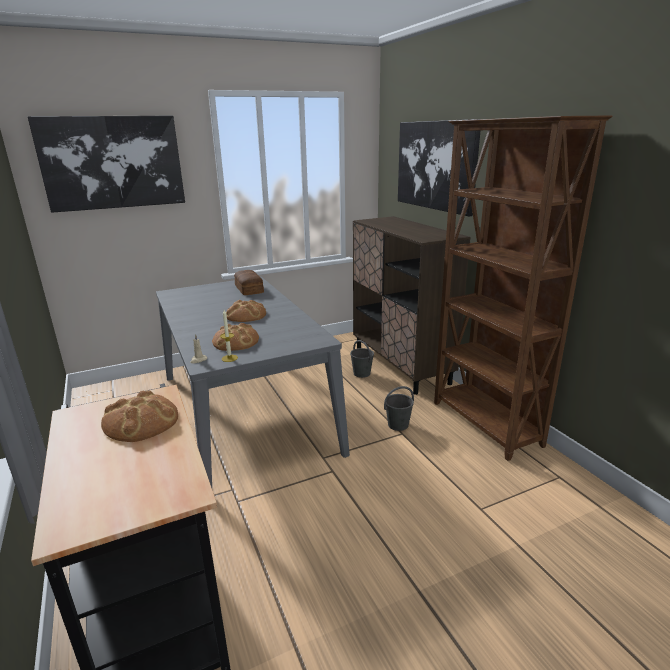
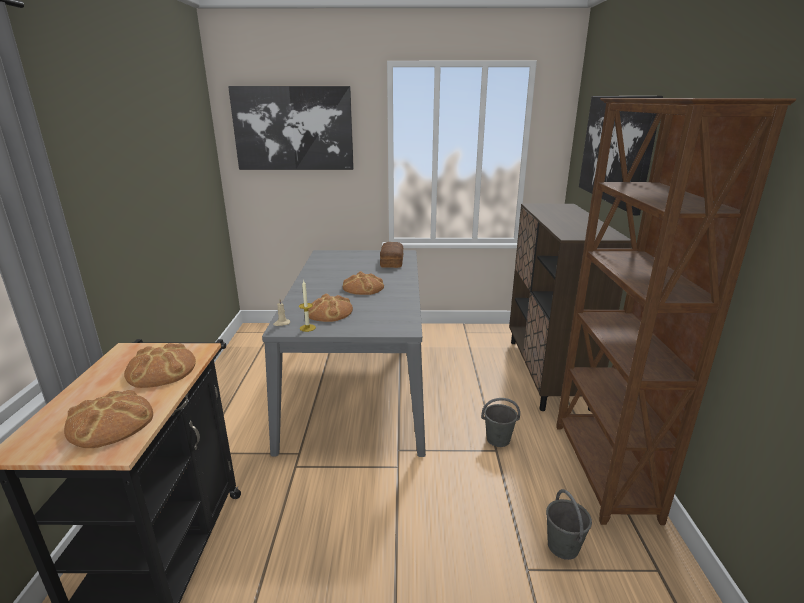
camera: 25 degrees right, 0 degrees up
grey bucket [350,340,374,378] -> grey bucket moved to [546,489,592,560]
none -> bread [64,390,153,448]

